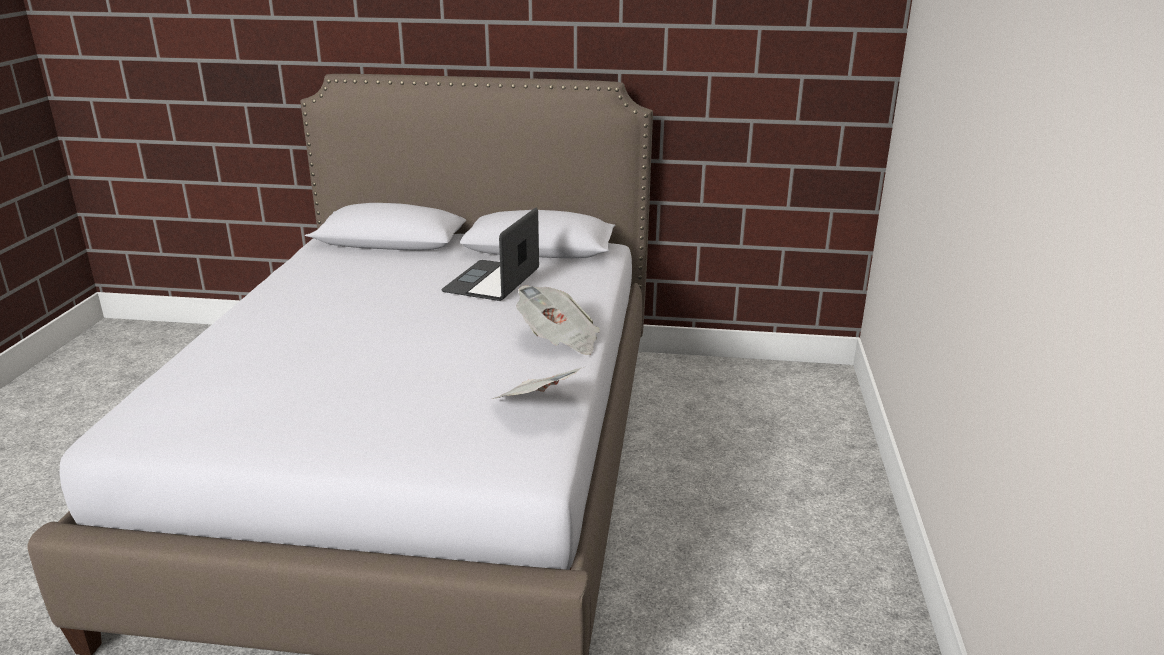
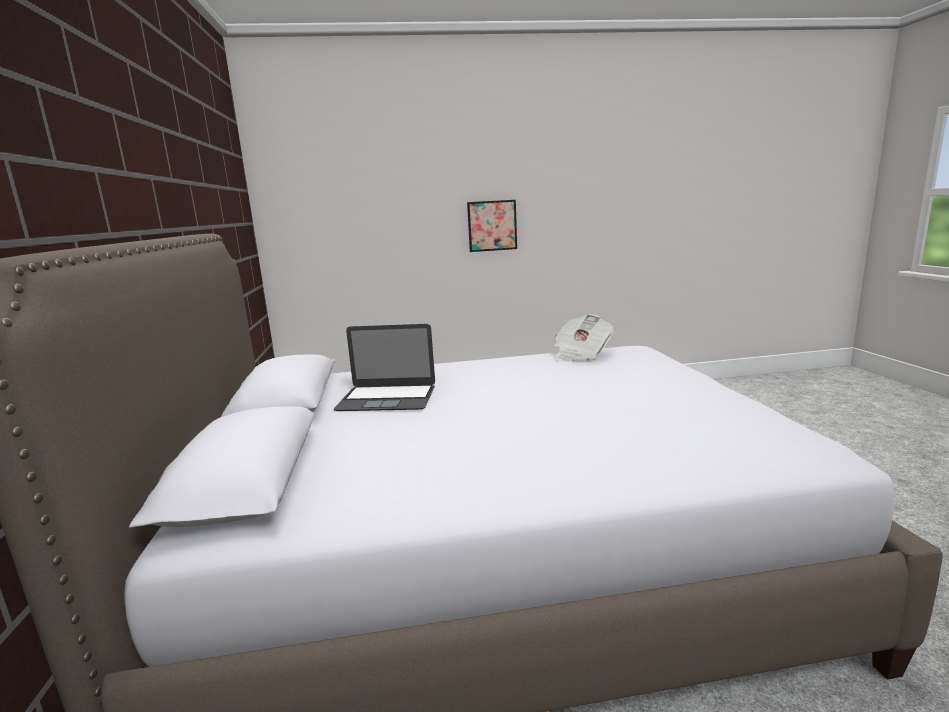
camera: 105 degrees left, 10 degrees down
newspaper [516,285,600,355] -> none
none -> picture [467,200,517,252]

